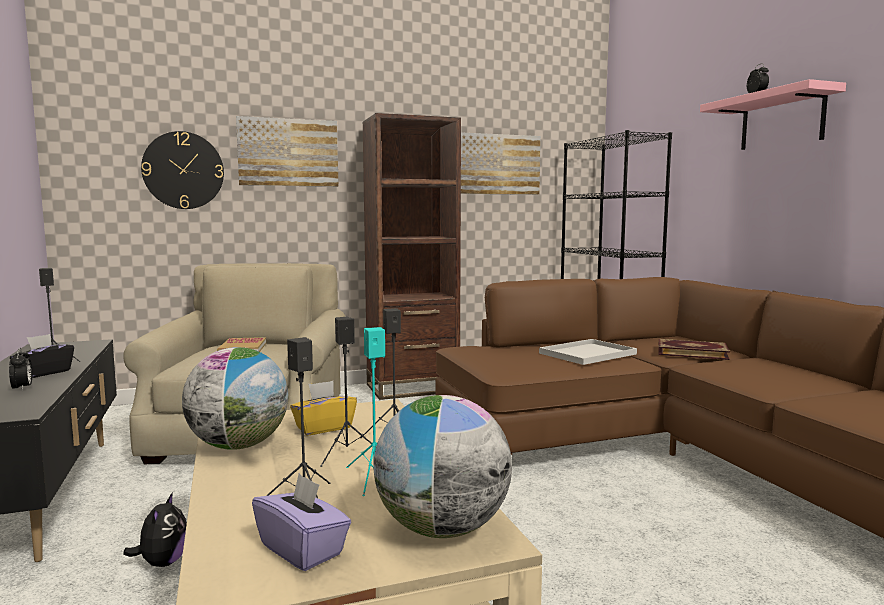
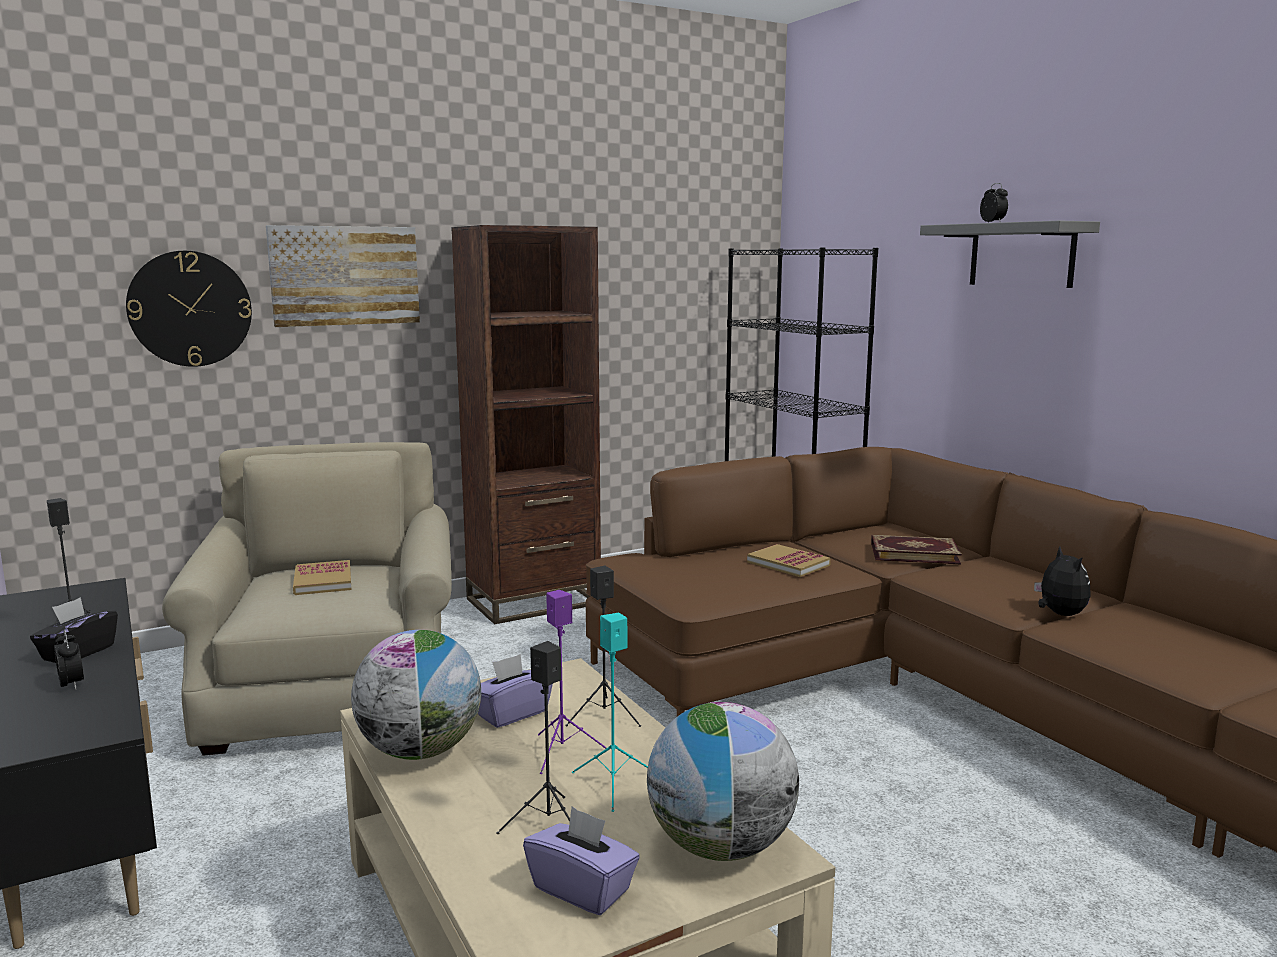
camera: 10 degrees left, 5 degrees up
plush toy [123,492,187,567] -> plush toy moved to [1034,547,1091,616]
yellow tissue box [290,381,357,436] -> purple tissue box [478,654,553,728]
black speaker [320,317,372,467] -> purple speaker [538,590,607,774]
picture [461,132,541,195] -> none
white tray [539,339,637,365] -> book [747,544,831,577]
pink shelf [700,79,846,150] -> grey shelf [920,221,1100,288]

